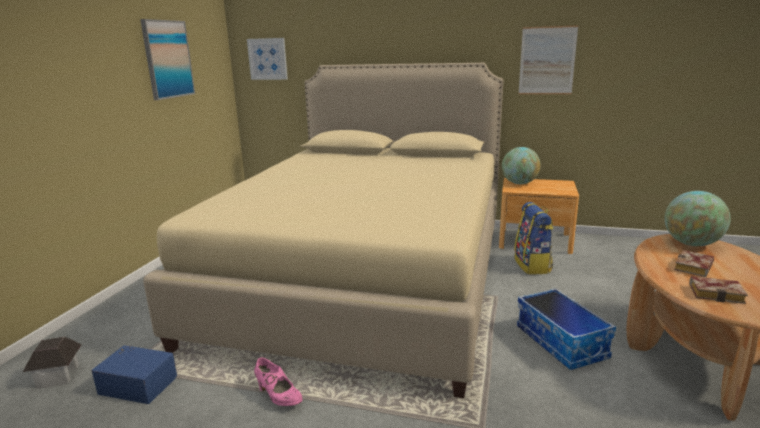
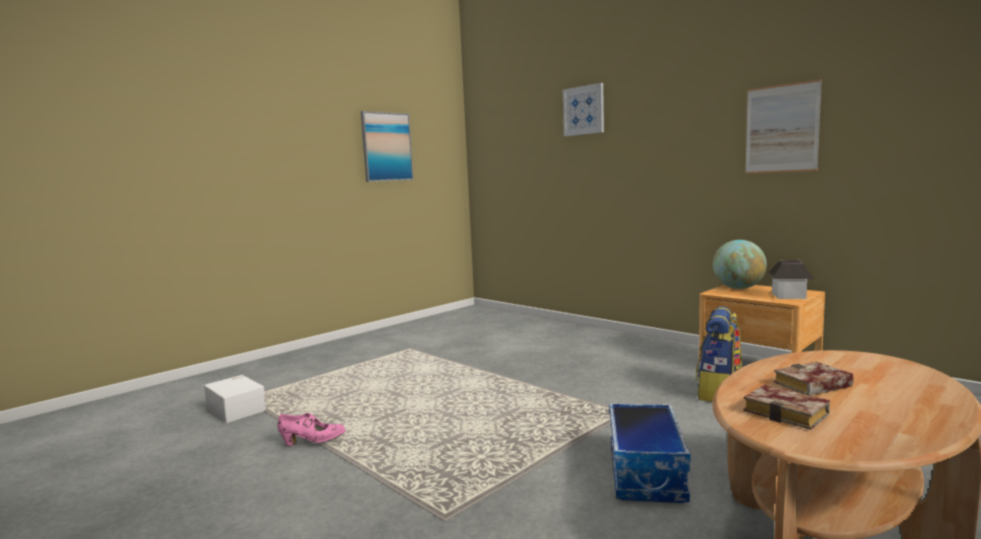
camera: 30 degrees right, 10 degrees down
toy house [23,336,82,389] -> toy house moved to [768,260,814,299]
blue storage box [92,345,177,404] -> white storage box [204,375,266,423]
beige bed [143,63,503,398] -> none
picture [247,38,288,80] -> picture moved to [563,83,604,136]
pink shoe [254,358,303,406] -> pink shoe turned 75 degrees counterclockwise [277,413,346,446]
globe [665,191,730,246] -> none

